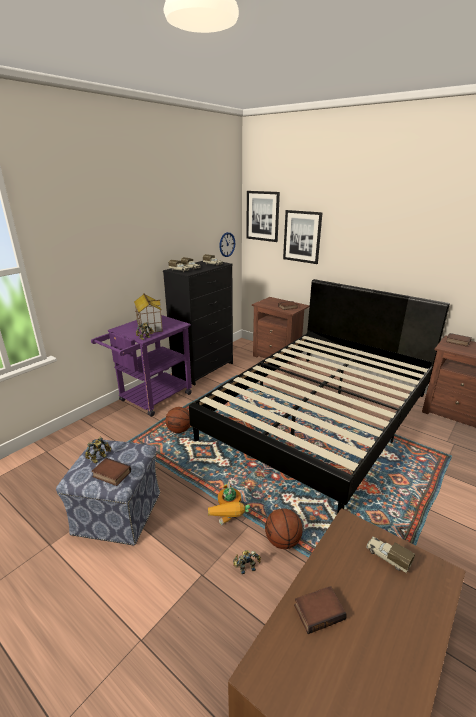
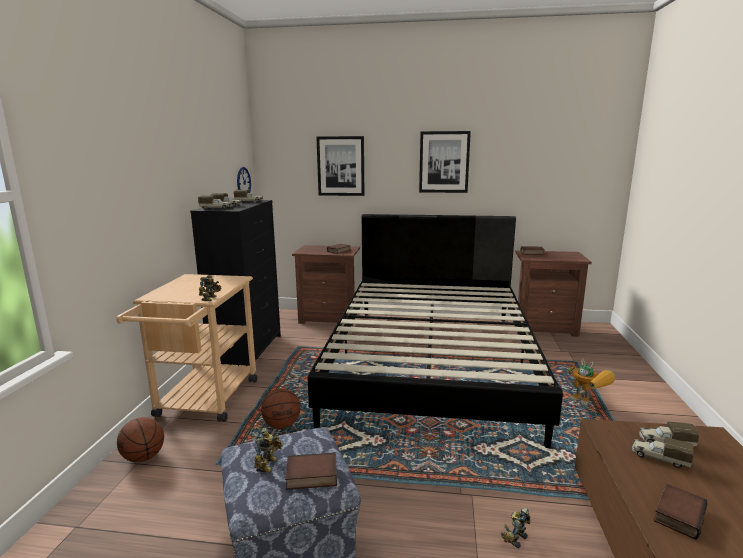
camera: 30 degrees left, 10 degrees down
purple cart [91,315,192,417] -> beige cart [116,274,257,422]
toy house [134,293,163,334] -> none
toy robot [208,481,250,525] -> toy robot moved to [567,358,616,406]
picture [246,191,280,242] -> picture moved to [419,131,471,193]
basketball [265,508,303,549] -> basketball moved to [117,417,164,462]
none -> toy truck [632,437,694,468]

